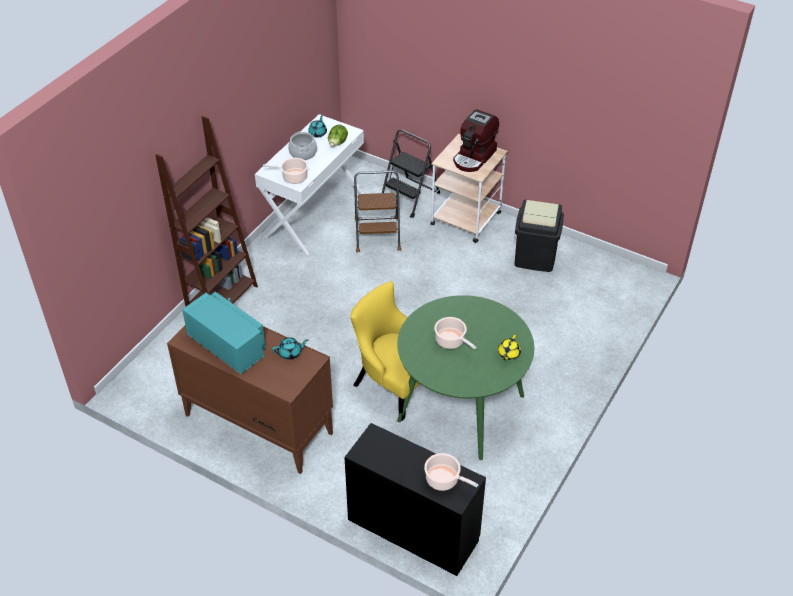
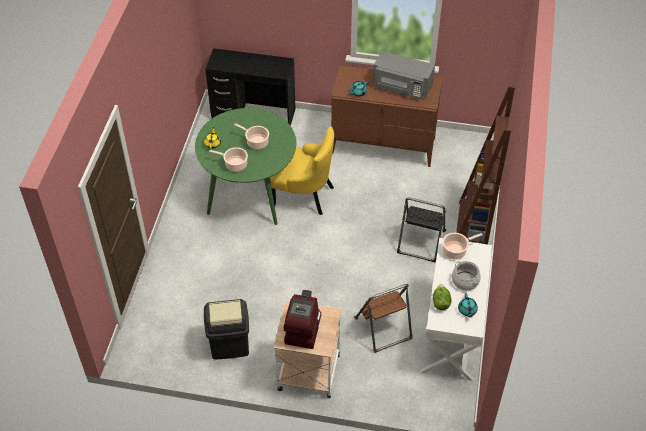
camera: 160 degrees right, 5 degrees up
turquoise microwave [182,292,266,374] -> grey microwave [373,51,435,99]
black step ladder [382,129,440,218] -> black step ladder moved to [397,198,446,262]
cooking pot [424,453,479,491] -> cooking pot moved to [209,147,248,172]

